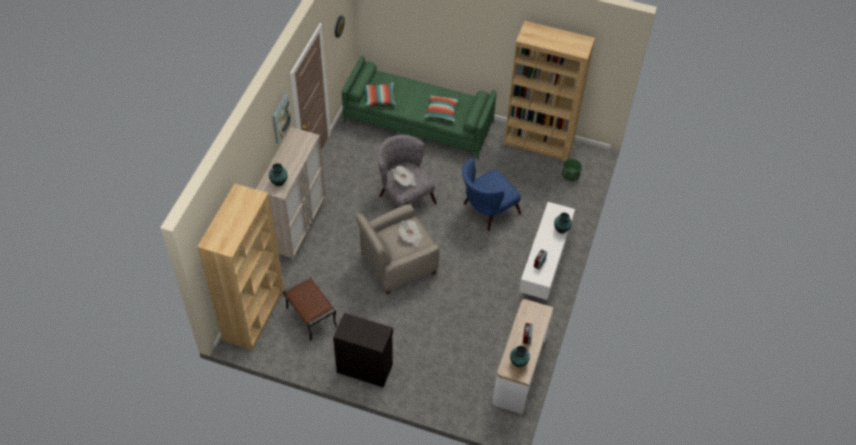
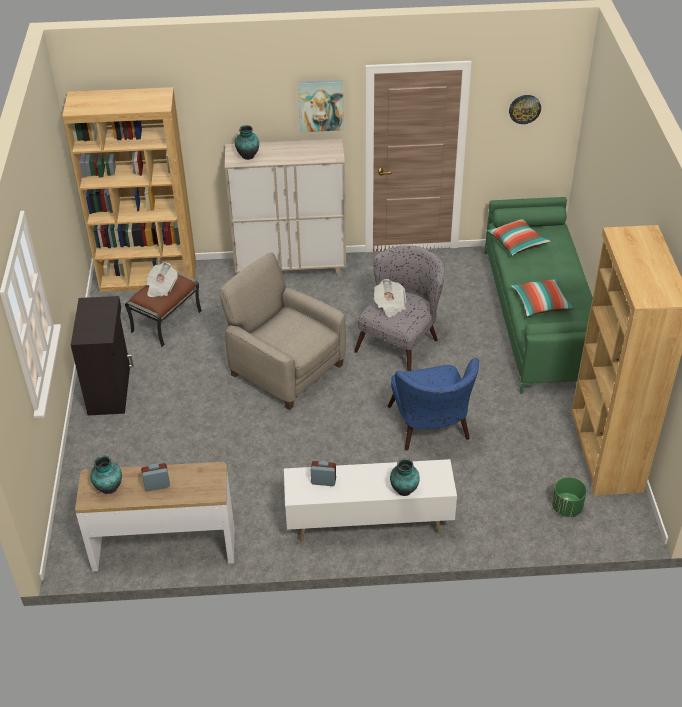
camera: 70 degrees right, 10 degrees down
newspaper [398,220,423,247] -> newspaper moved to [146,262,178,297]
blue armchair [462,158,521,231] -> blue armchair turned 135 degrees counterclockwise [388,358,479,450]

